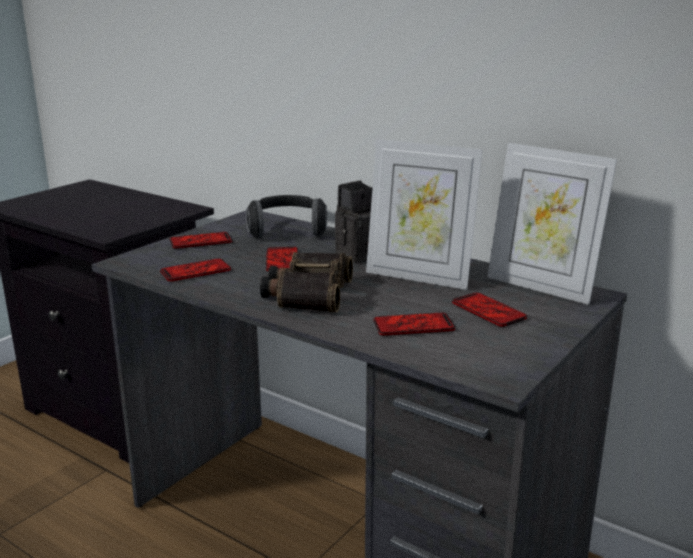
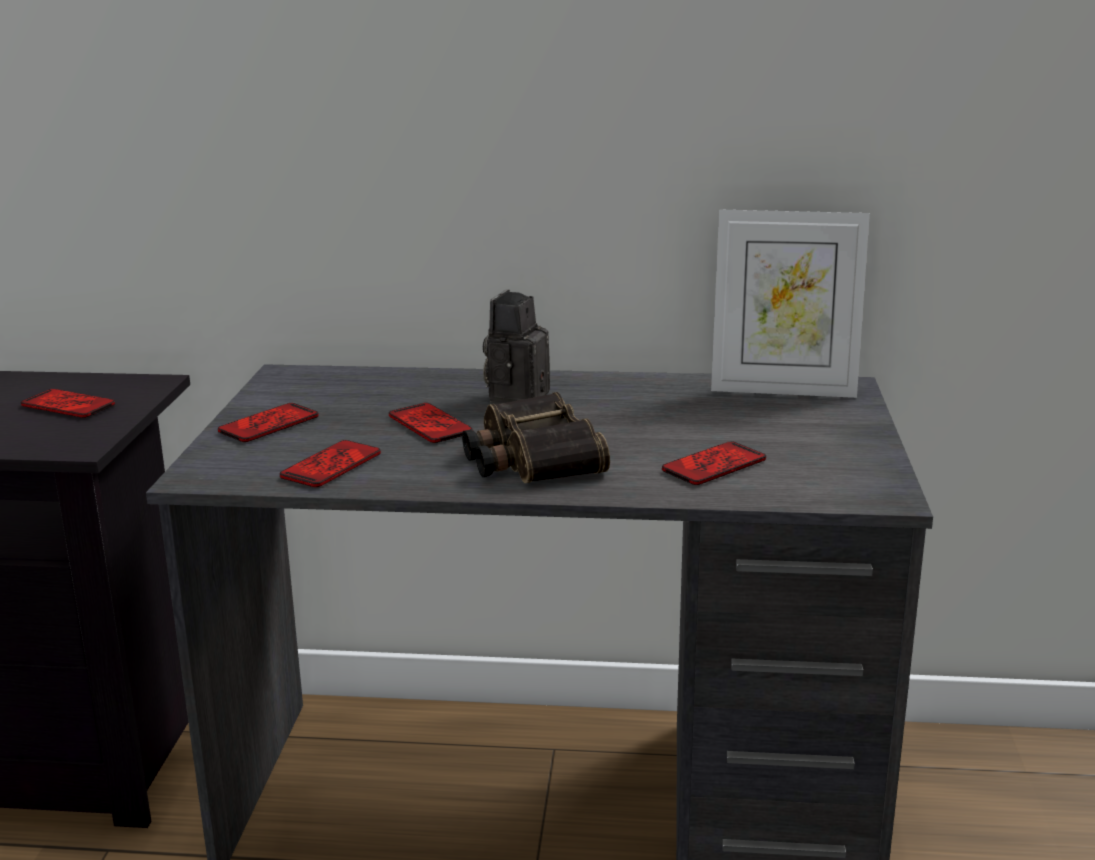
camera: 30 degrees left, 0 degrees up
headphones [246,195,327,238] -> none
picture frame [366,139,482,290] -> none
phone [452,292,527,327] -> phone moved to [21,389,115,418]

